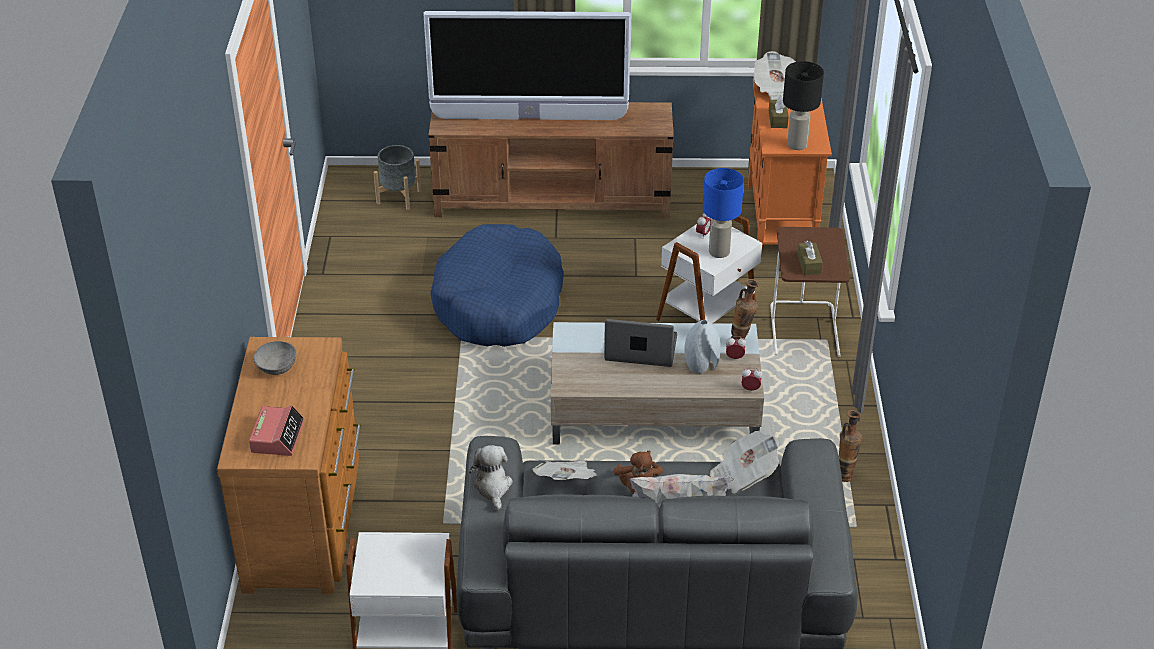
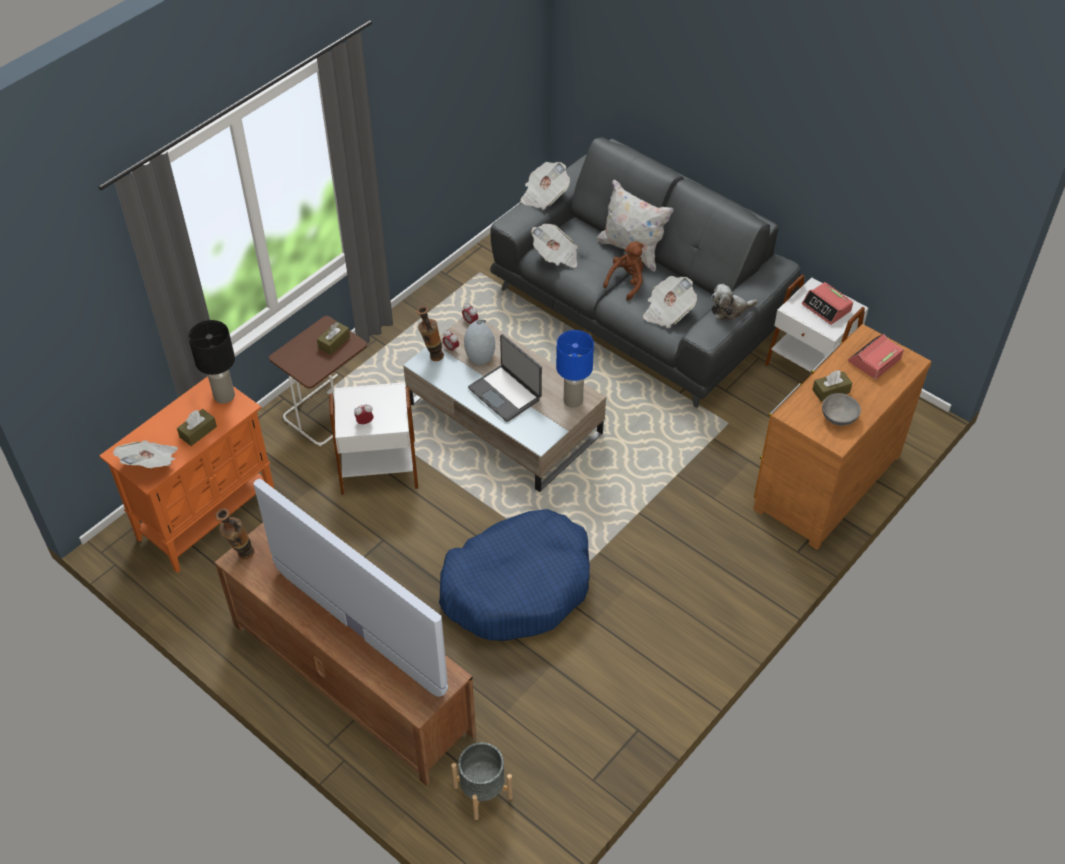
camera: 140 degrees left, 10 degrees up
plush toy [469,445,513,511] -> plush toy turned 45 degrees clockwise [711,284,758,321]
blue table lamp [703,168,744,258] -> blue table lamp moved to [556,330,594,408]
vase [839,410,863,482] -> vase moved to [215,508,255,560]
none -> newspaper [521,162,570,210]
none -> alarm clock [802,282,853,325]
none -> brown tissue box [812,370,852,402]

